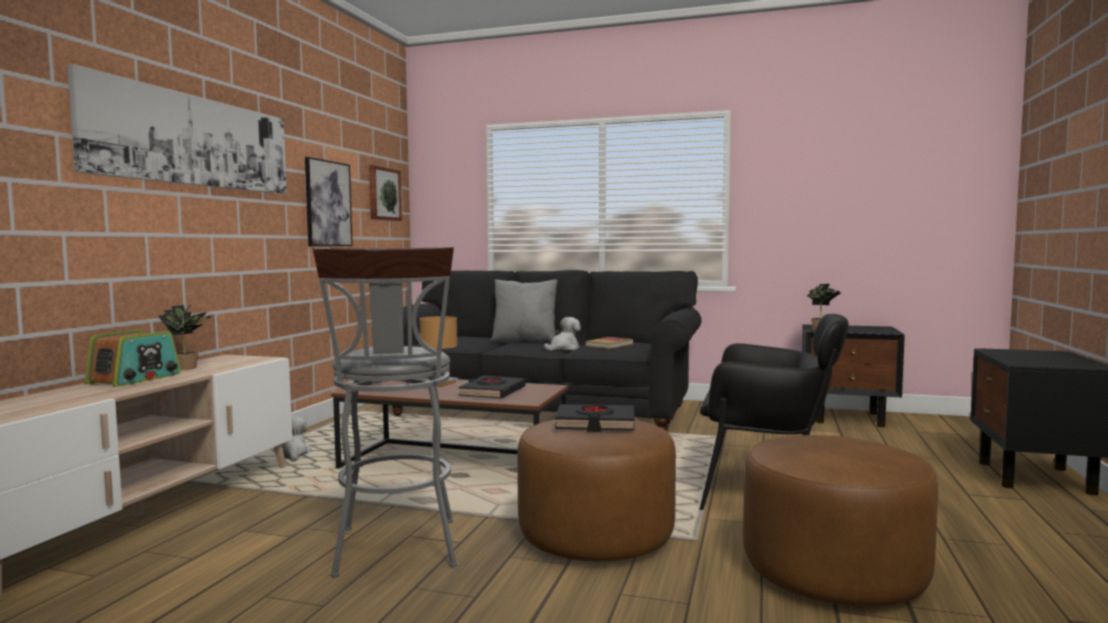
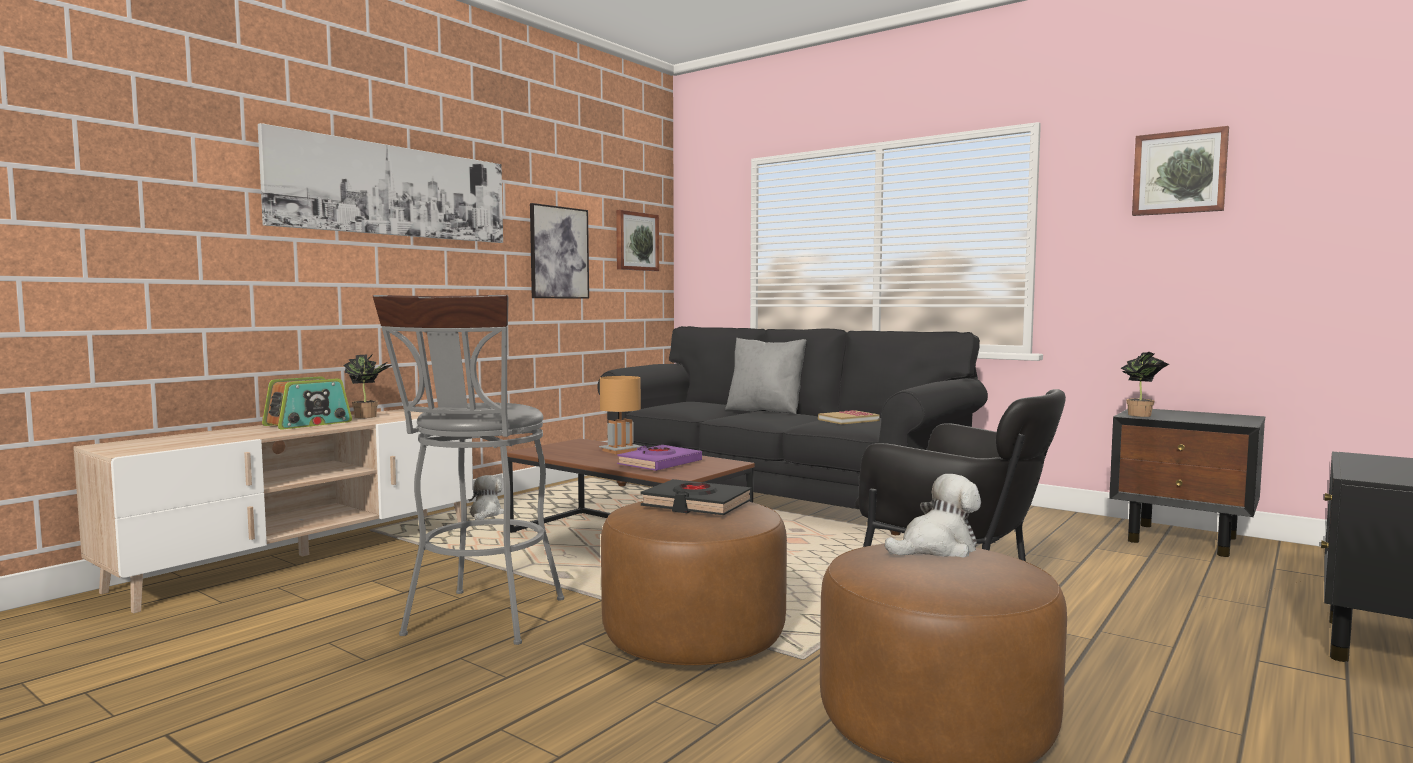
camera: 20 degrees right, 0 degrees up
black book [458,376,526,399] -> purple book [617,445,702,471]
plush toy [544,317,581,351] -> plush toy moved to [885,474,981,558]
none -> picture [1132,126,1229,216]

